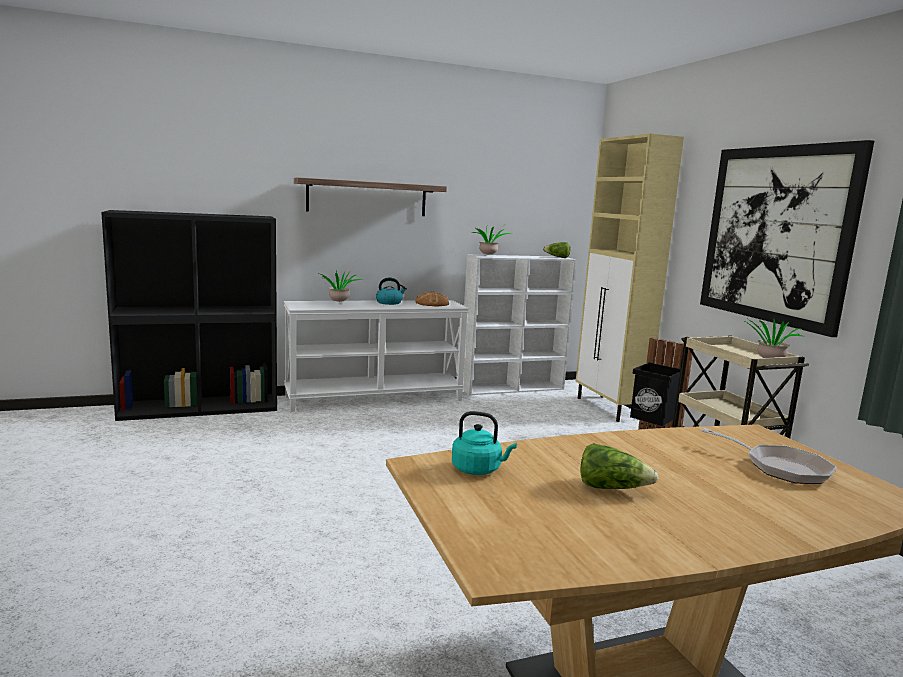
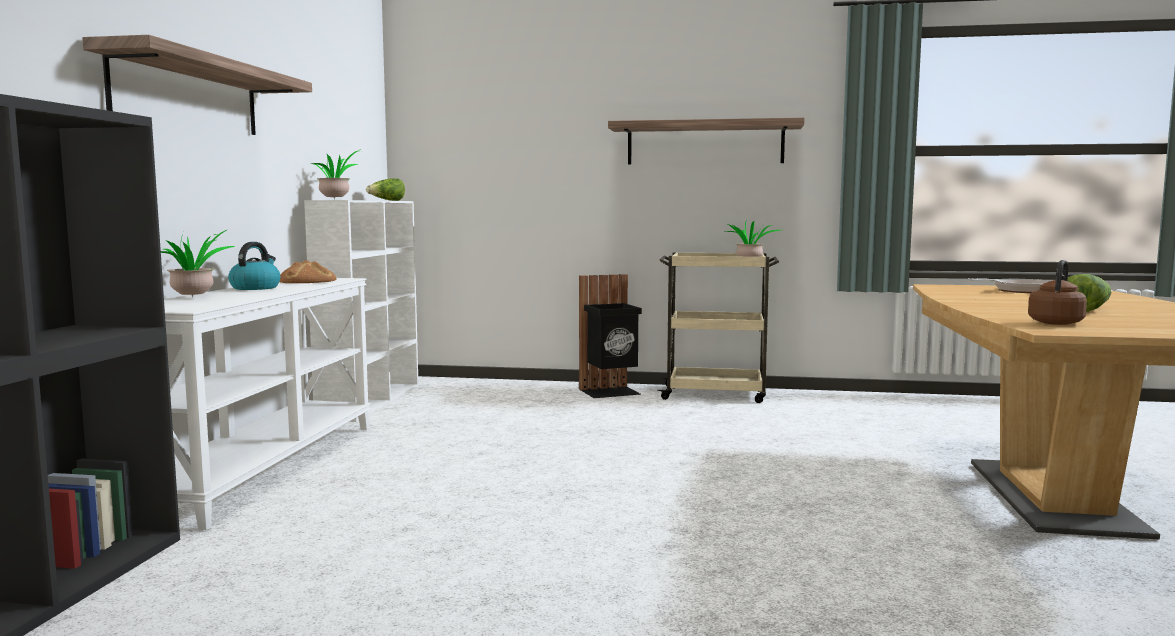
camera: 60 degrees left, 5 degrees down
turquoise kettle [452,411,517,475] -> brown kettle [1028,260,1087,325]
beige cabinet [576,133,684,422] -> none
picture [700,140,874,337] -> shelf [608,118,805,165]

